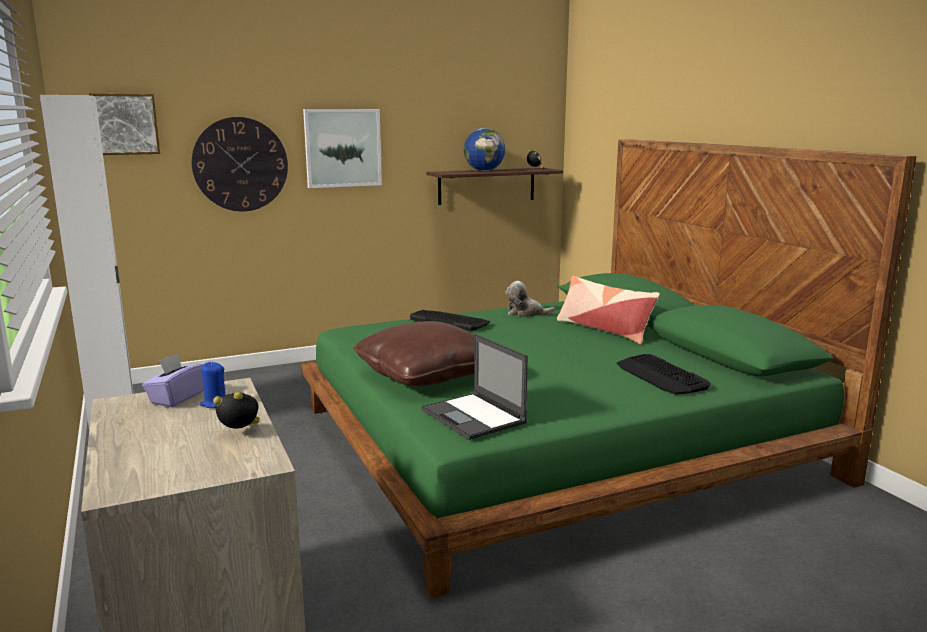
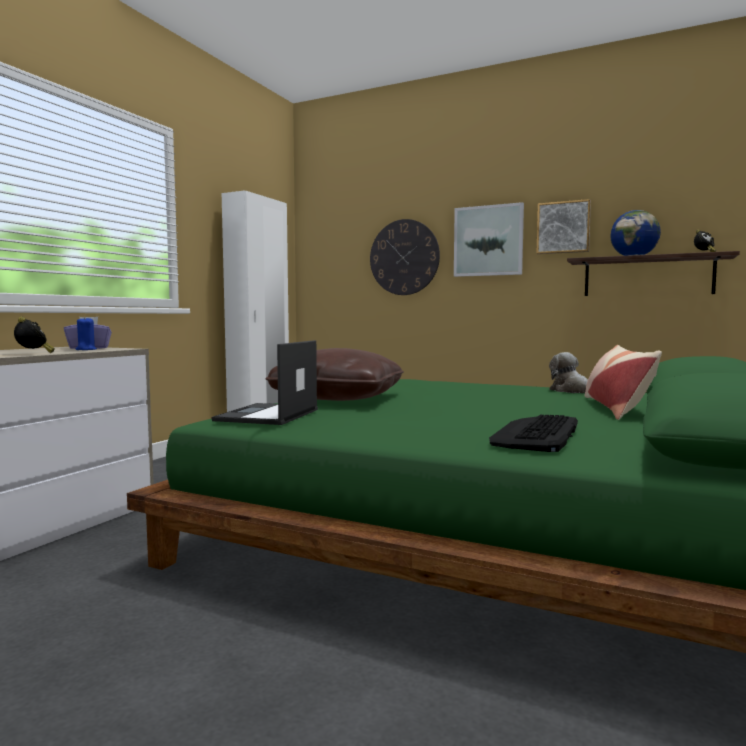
camera: 50 degrees right, 10 degrees down
picture [89,94,160,155] -> picture moved to [536,199,591,254]
keyboard [410,310,490,331] -> none

